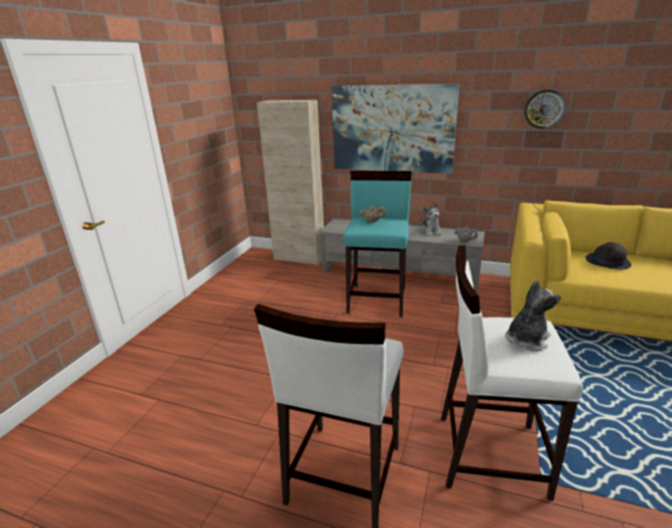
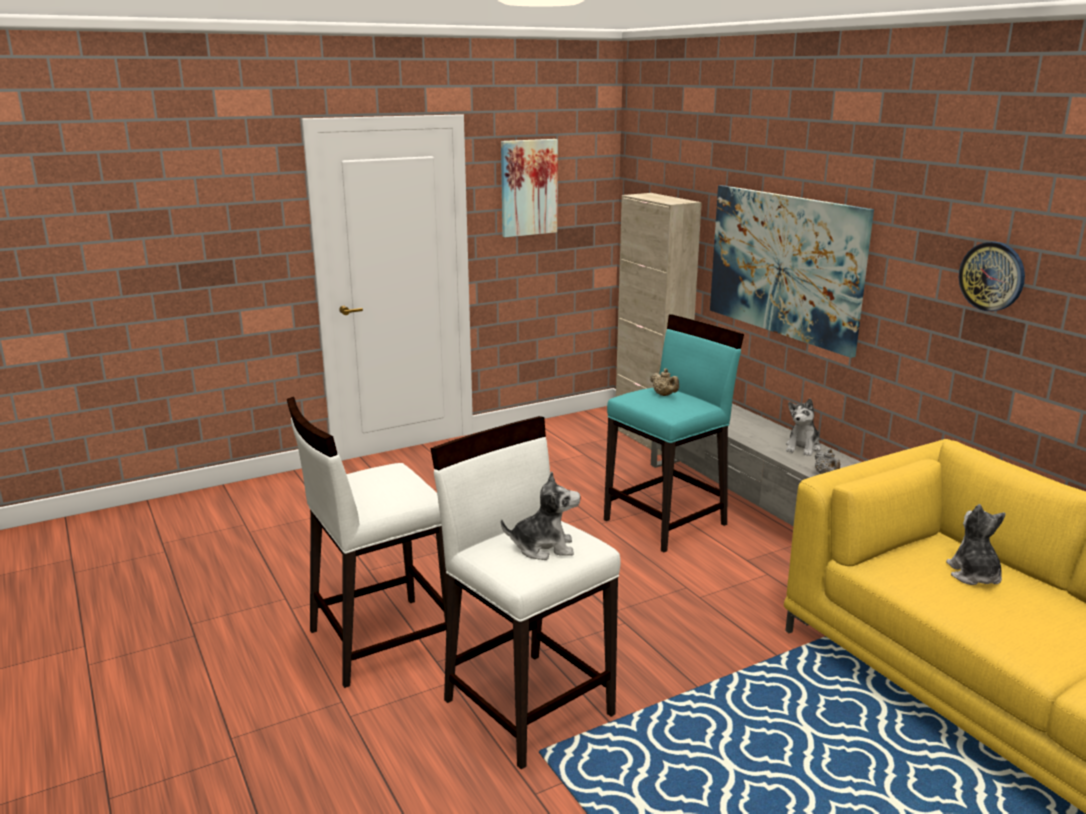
camera: 40 degrees right, 5 degrees down
black hat [585,242,632,270] -> plush toy [946,504,1006,585]
none -> picture [501,139,558,237]

